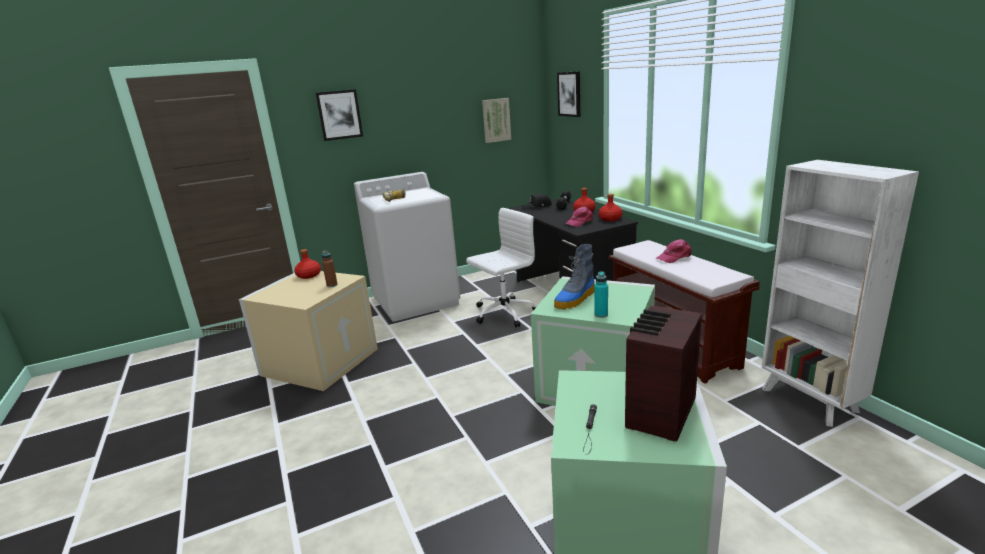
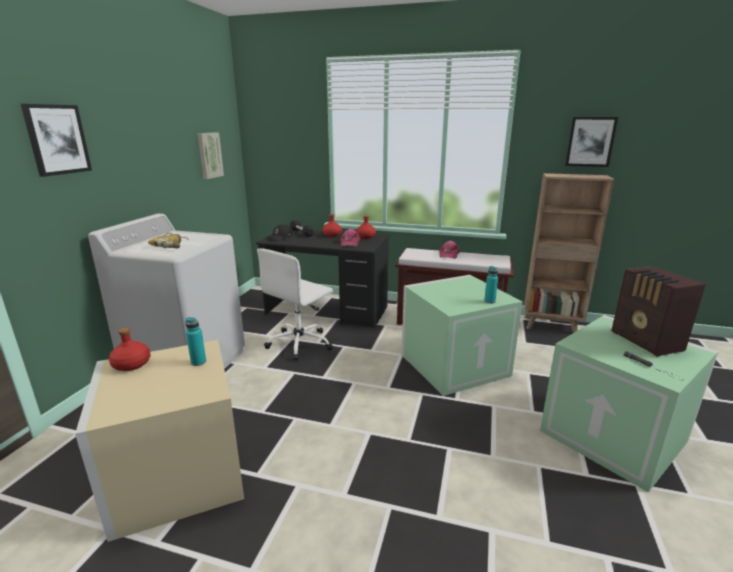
camera: 50 degrees left, 0 degrees up
brown bottle [322,250,338,287] -> turquoise bottle [185,317,206,366]
white office chair [466,208,537,327] -> white office chair turned 150 degrees counterclockwise [257,249,333,361]
boot [554,244,595,310] -> none
picture [557,71,580,117] -> picture moved to [565,117,618,167]
white bookcase [762,160,919,427] -> brown bookcase [524,173,614,333]

